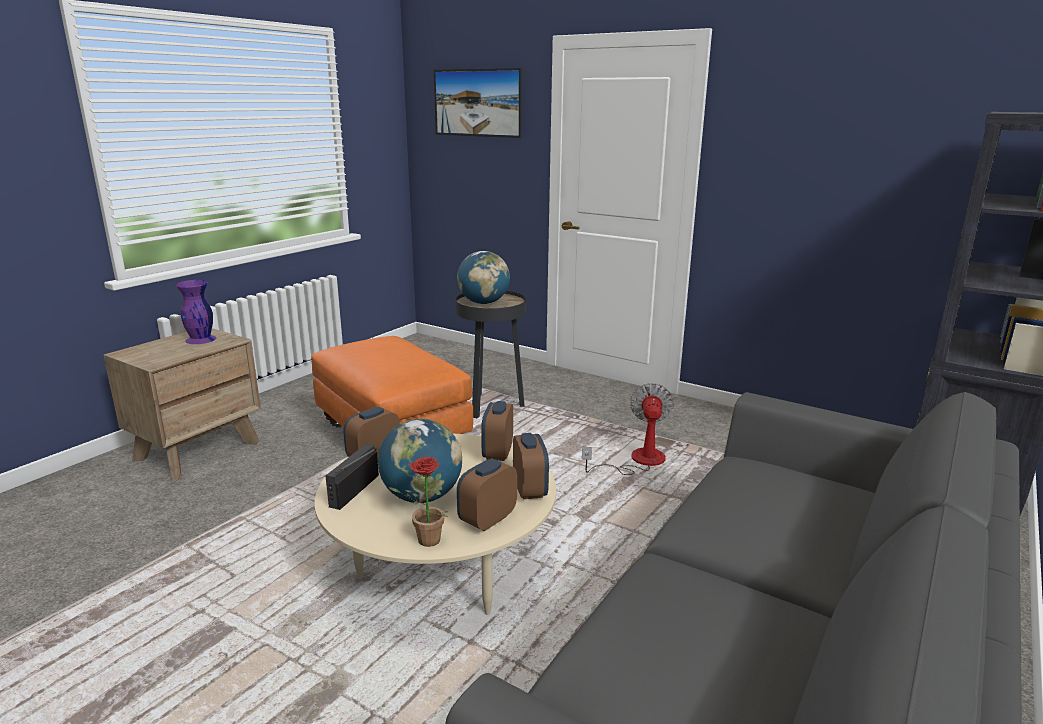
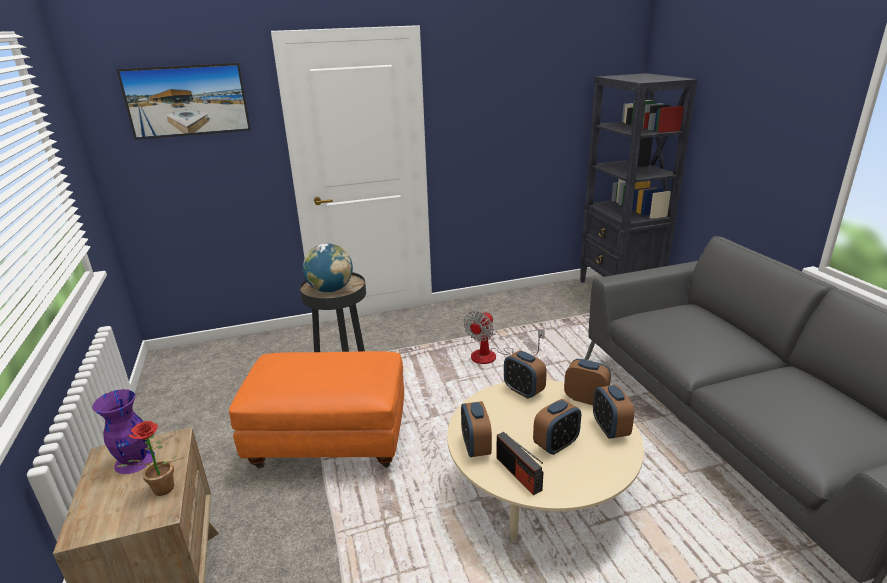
camera: 50 degrees left, 5 degrees up
globe [378,419,462,503] -> alarm clock [533,399,581,455]
potted plant [388,457,448,547] -> potted plant moved to [116,421,183,496]
fan [582,383,674,475] -> fan turned 105 degrees counterclockwise [464,311,545,364]

